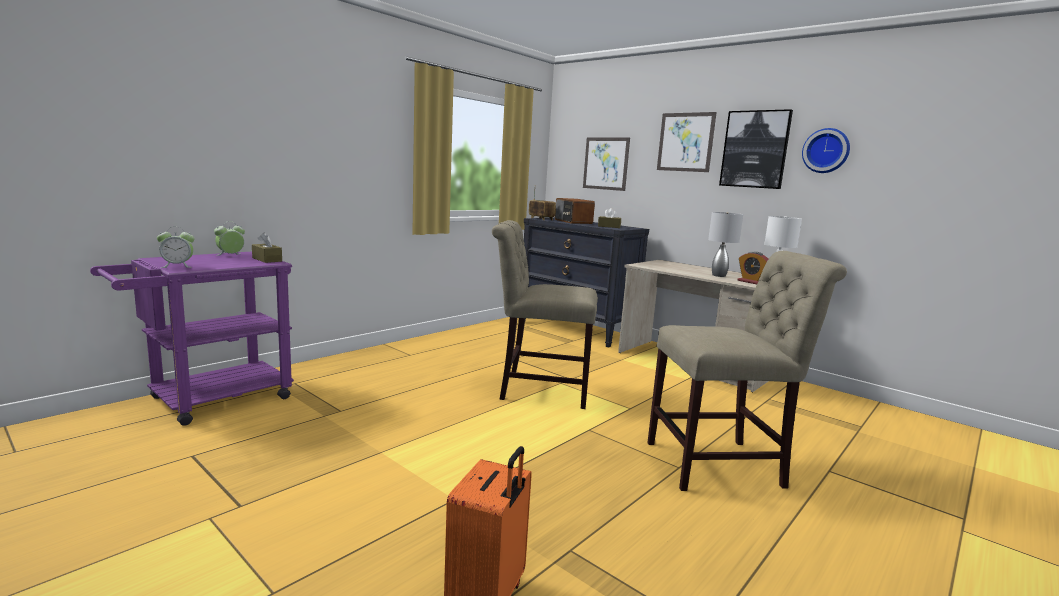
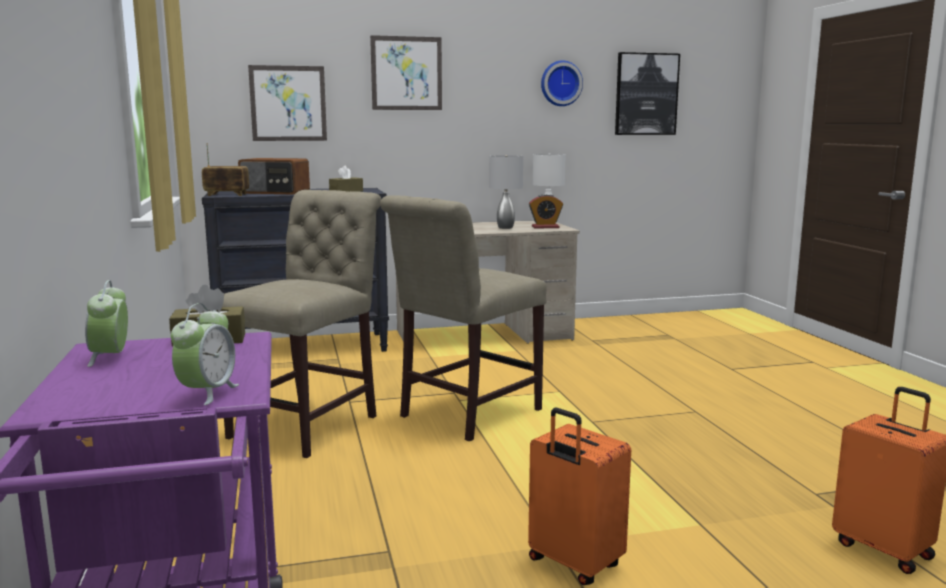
camera: 55 degrees left, 0 degrees up
beige chair [648,251,847,491] -> beige chair moved to [222,190,381,458]
picture [719,109,793,189] -> picture moved to [615,52,680,135]
none -> orange suitcase [528,408,631,585]

